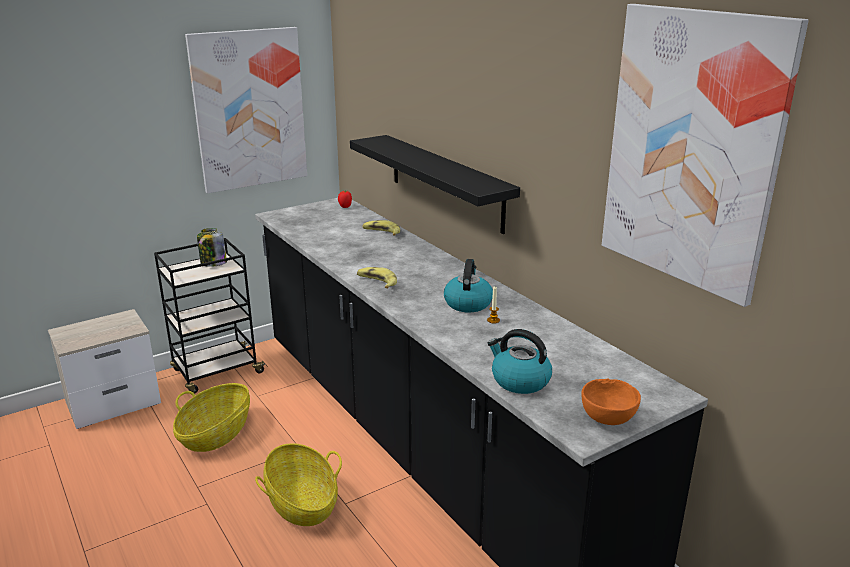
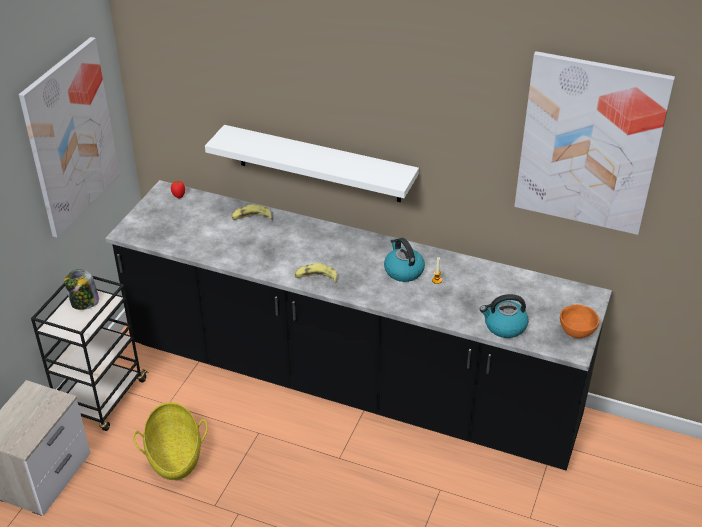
camera: 35 degrees left, 15 degrees up
basket [255,443,342,526] -> none
black shelf [350,135,520,234] -> white shelf [205,125,419,202]

